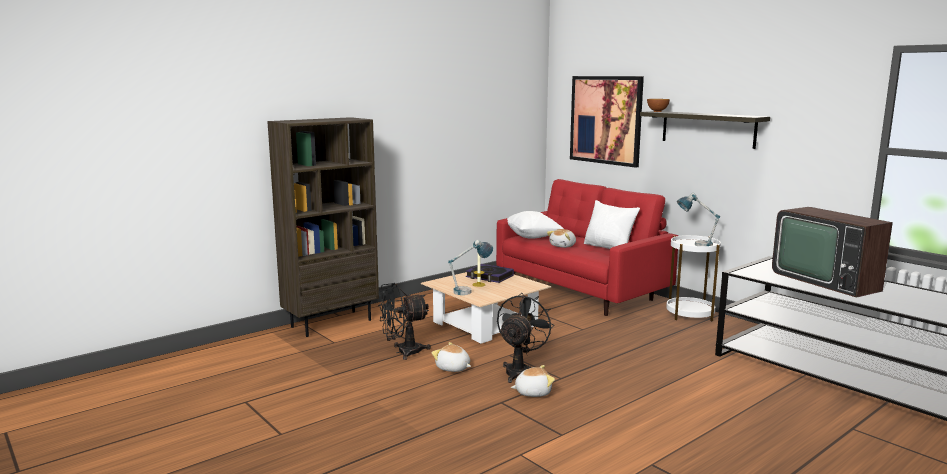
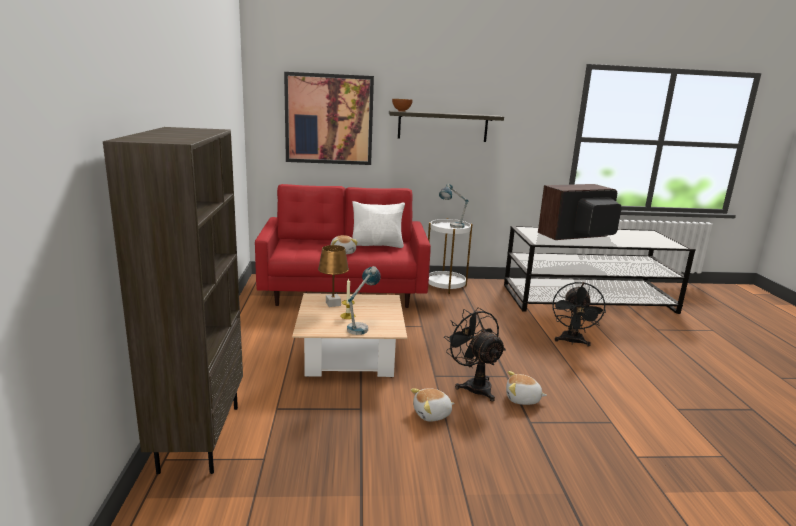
camera: 55 degrees left, 5 degrees up
black fan [378,283,431,360] -> black fan moved to [552,282,606,347]
book [466,264,514,283] -> brown table lamp [318,245,349,307]
white pillow [507,211,564,239] -> none
plush toy [511,365,555,397] -> plush toy turned 105 degrees counterclockwise [506,371,547,405]
television [772,207,893,297] -> television turned 150 degrees clockwise [538,184,622,240]

